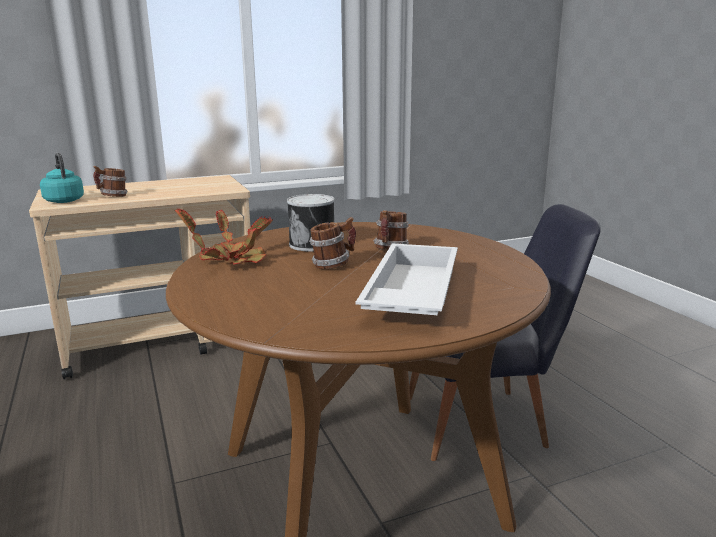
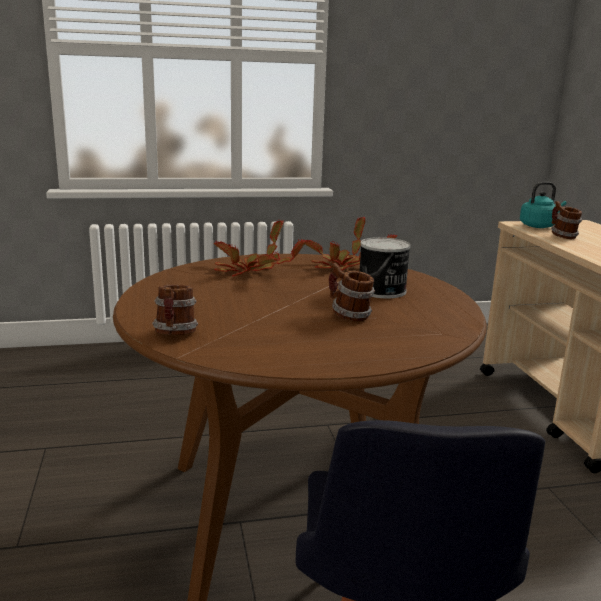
camera: 100 degrees right, 0 degrees up
mug [309,217,356,269] -> mug moved to [152,285,198,335]
white tray [356,243,458,315] -> none
none -> potted plant [214,219,306,277]

